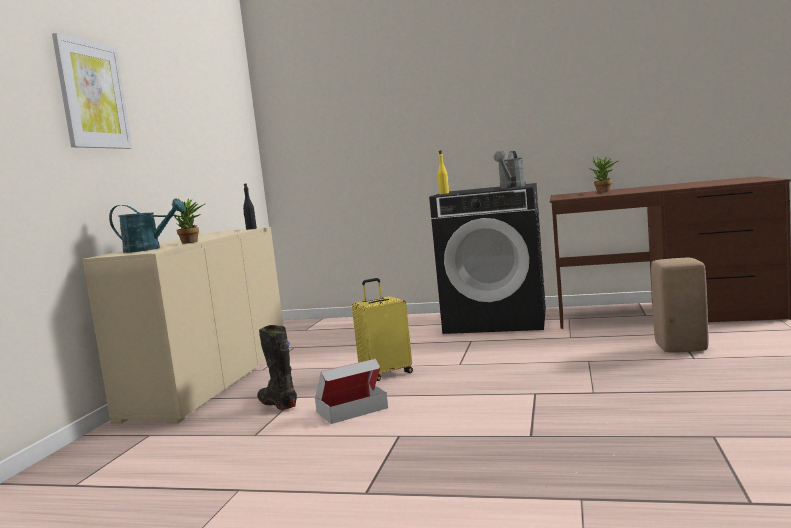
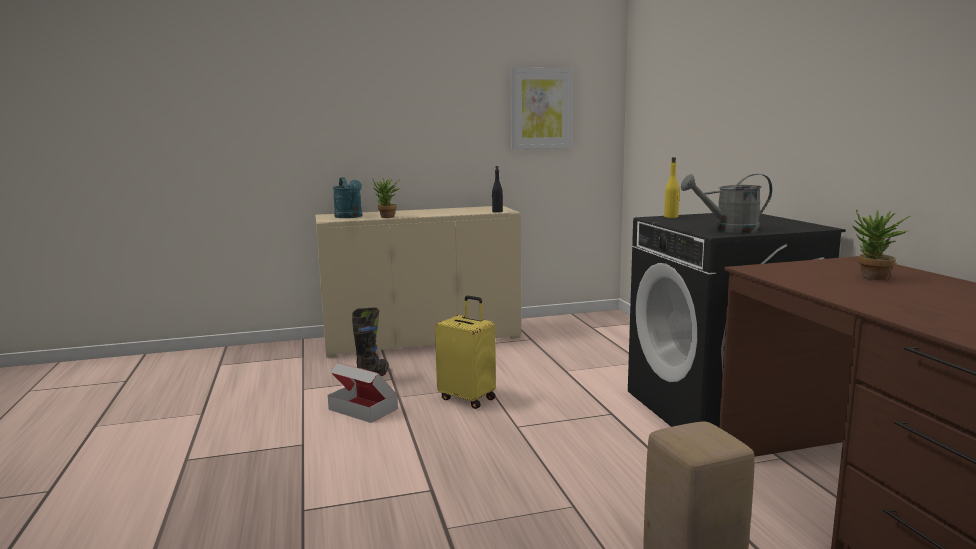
camera: 60 degrees right, 5 degrees up
picture [52,33,132,149] -> picture moved to [510,67,573,150]

